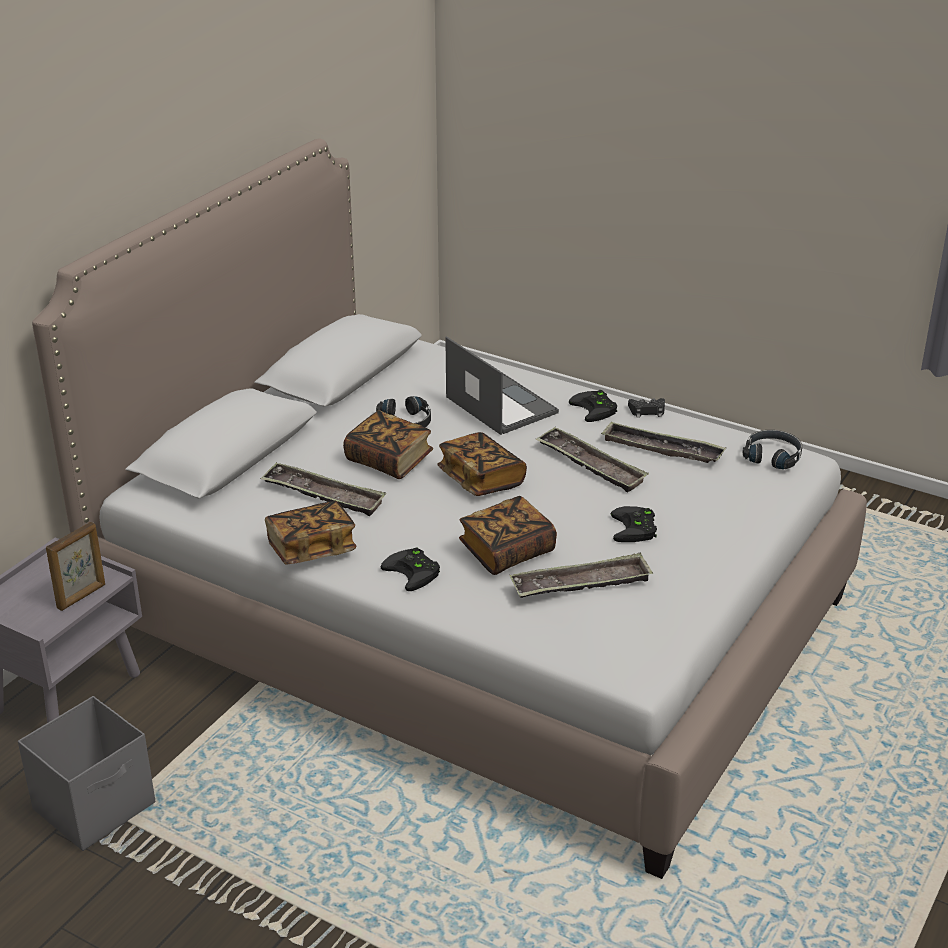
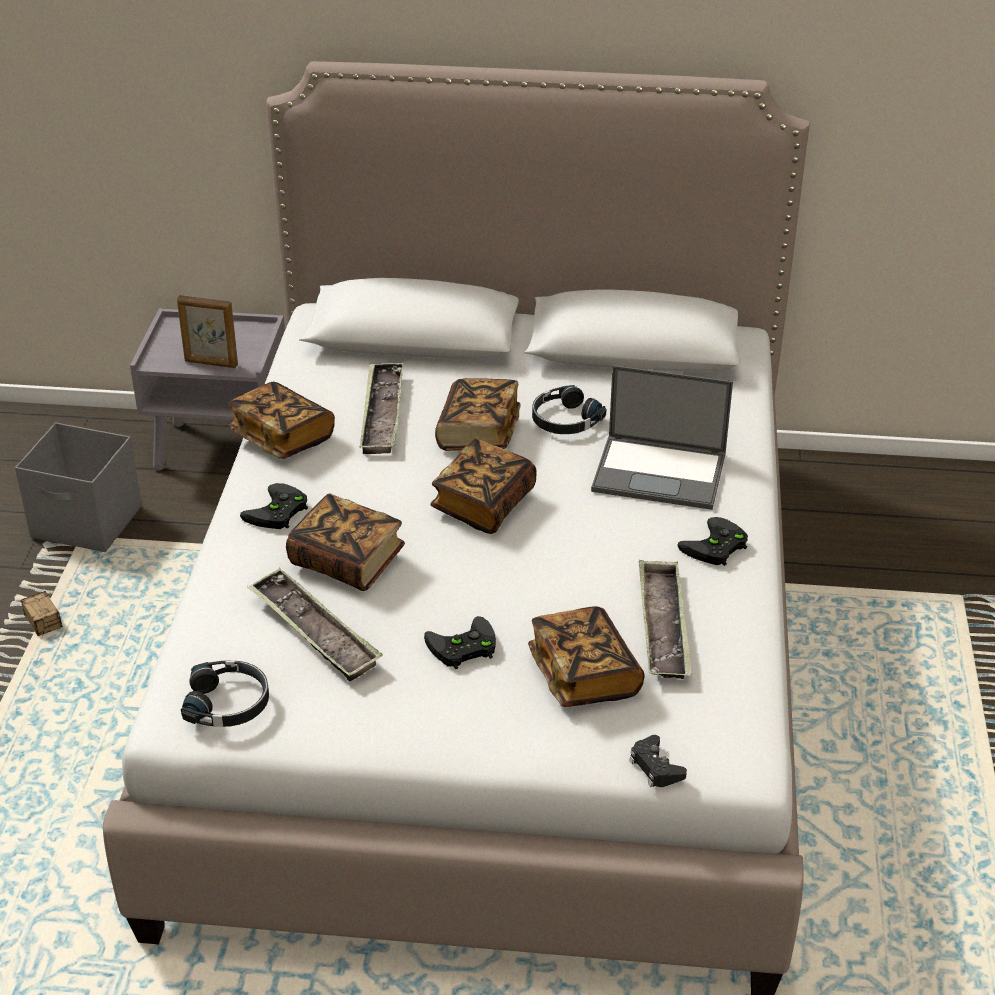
camera: 65 degrees right, 5 degrees up
laptop [445,336,559,435] -> laptop turned 75 degrees clockwise [591,365,733,510]
tray [536,427,649,492] -> none
black game controller [628,398,665,418] -> black game controller moved to [629,735,687,787]
black headphones [742,430,802,469] -> black headphones moved to [181,661,269,727]
none -> storage box [21,591,63,636]
none -> book [528,606,645,707]

